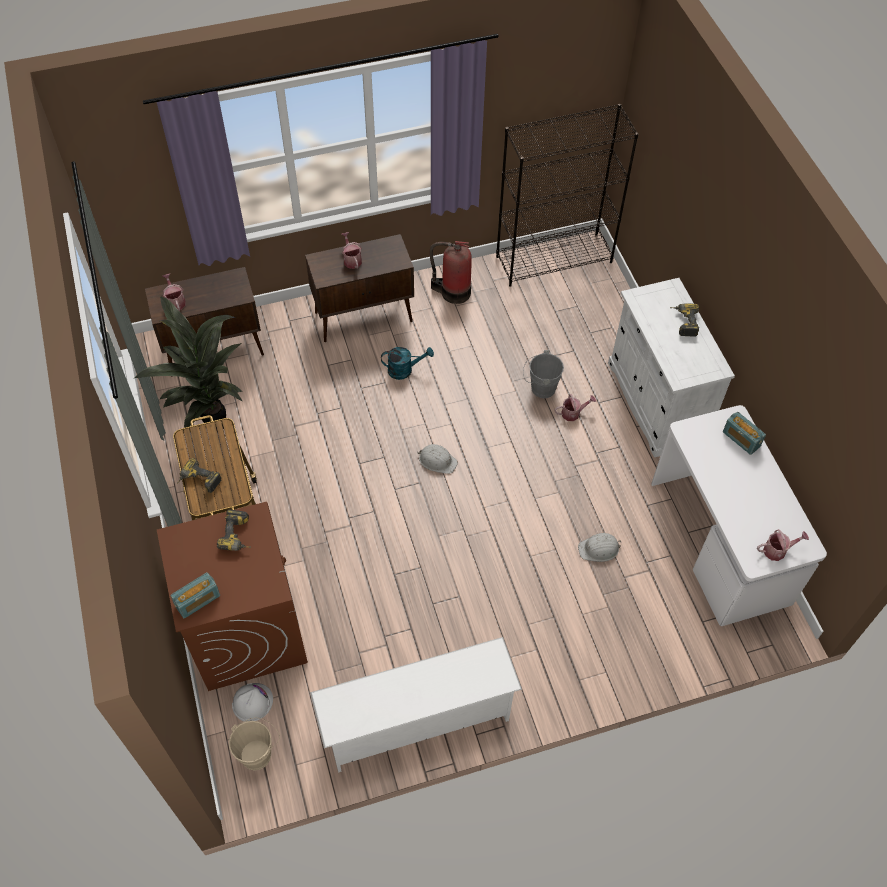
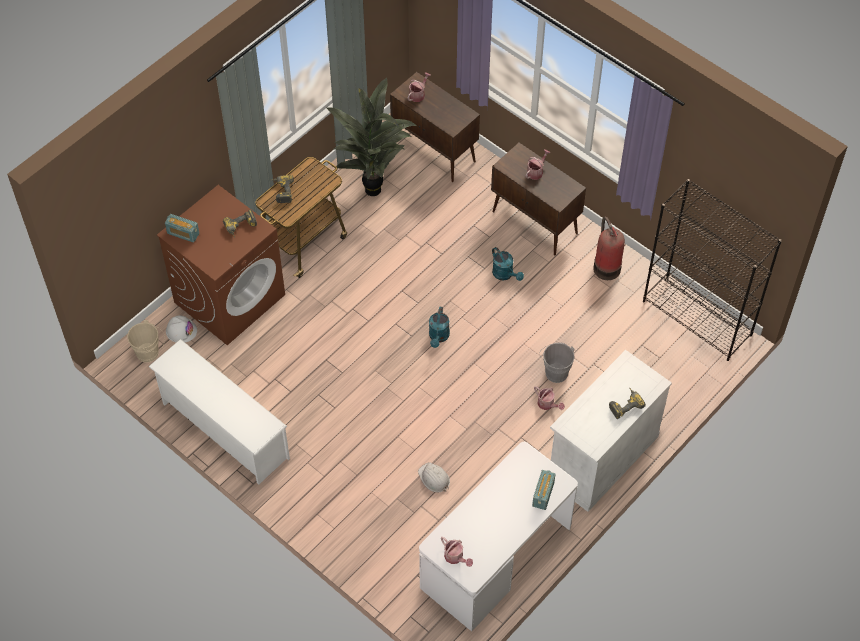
camera: 60 degrees right, 0 degrees up
white hard hat [417,444,458,474] -> turquoise watering can [429,307,450,348]

